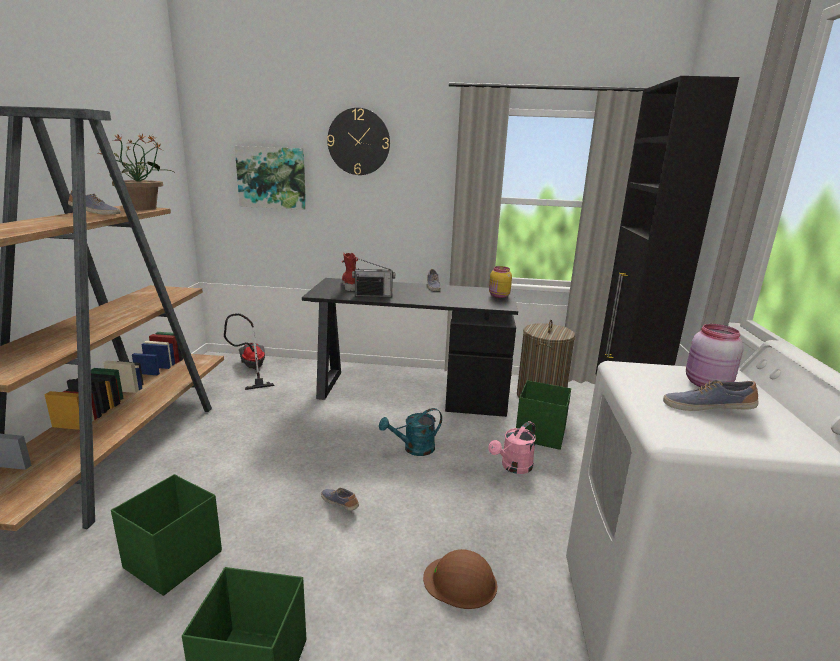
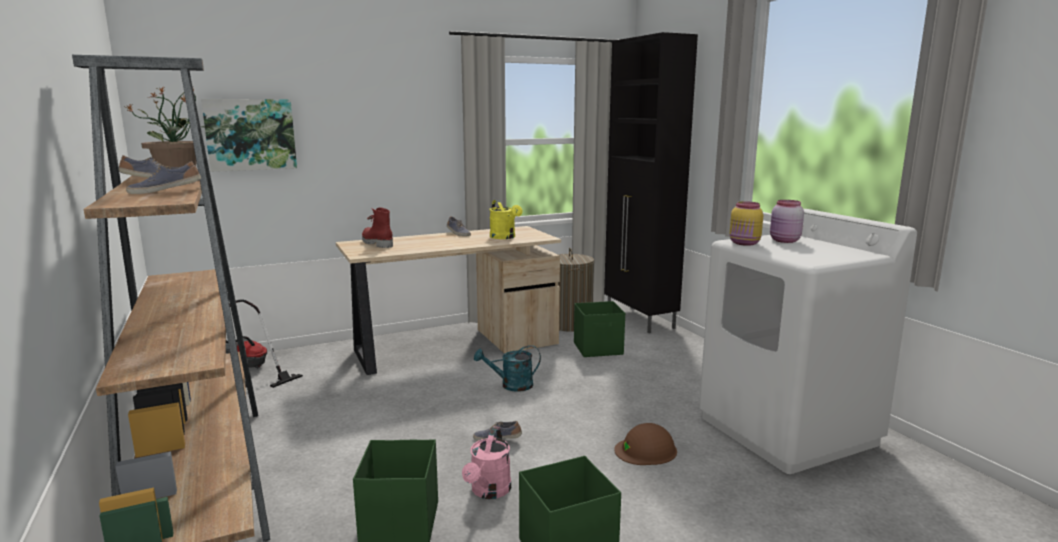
camera: 30 degrees left, 5 degrees down
black desk [302,278,518,417] -> beige desk [336,226,561,375]
wall clock [327,108,390,175] -> none
radio [352,259,395,297] -> none
turquoise watering can [379,408,442,456] -> turquoise watering can turned 45 degrees clockwise [474,345,541,392]
pink watering can [488,421,536,474] -> pink watering can moved to [462,426,511,499]
yellow jar [489,266,512,298] -> yellow jar moved to [730,201,763,246]
shoe [663,380,758,411] -> shoe moved to [126,161,201,194]
none -> yellow watering can [489,200,522,239]

